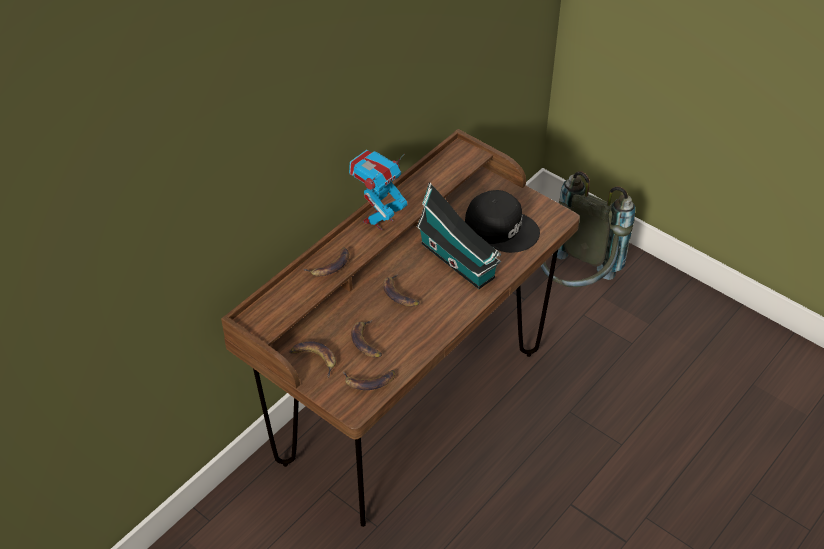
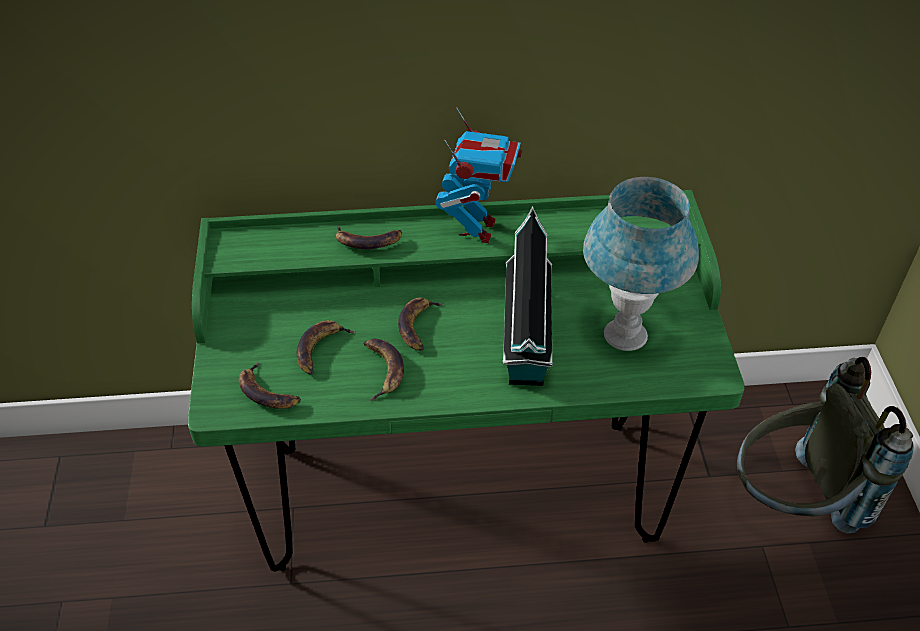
camera: 45 degrees right, 0 degrees up
brown desk [221,129,580,527] -> green desk [188,190,745,572]
banana [290,341,336,378] -> banana moved to [364,339,404,401]
toy robot [349,150,408,230] -> toy robot turned 105 degrees clockwise [435,107,522,243]
black cap [465,190,540,253] -> blue table lamp [583,177,699,351]

